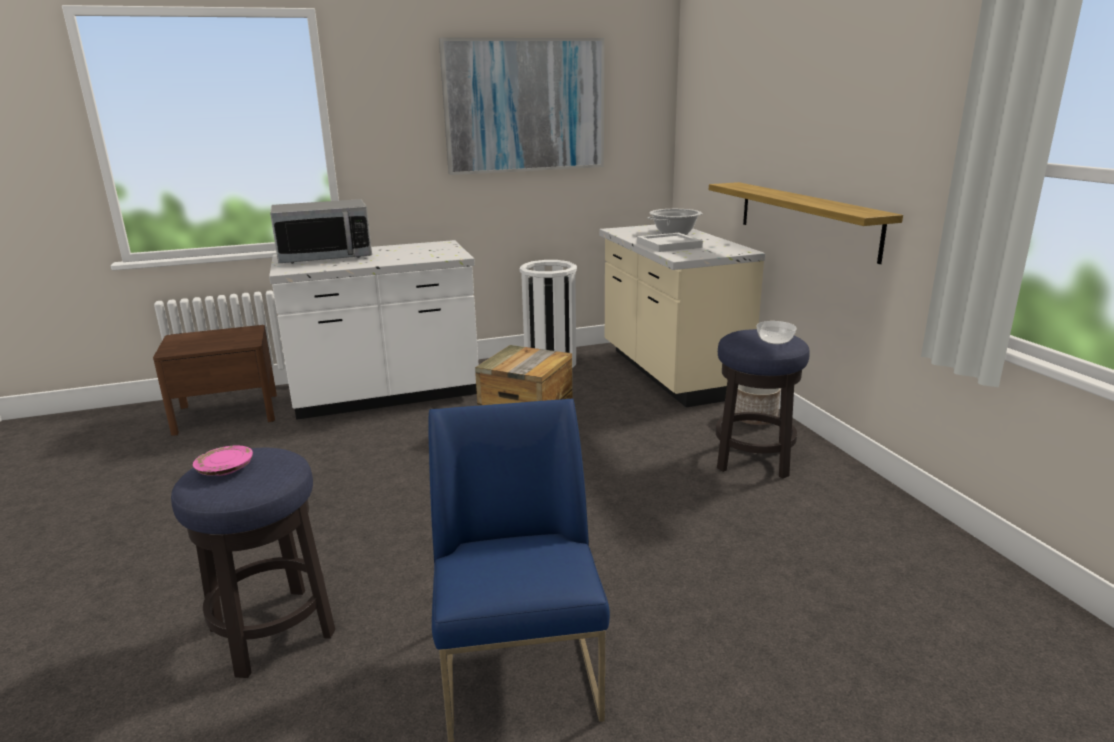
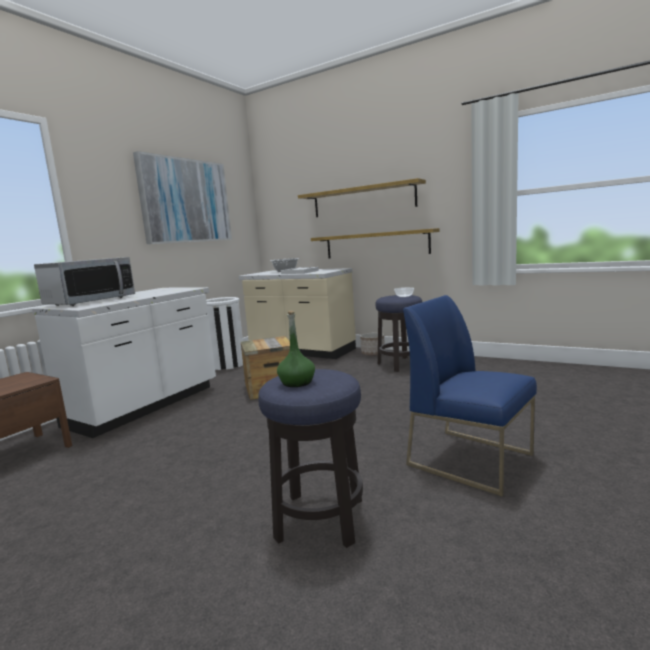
camera: 40 degrees left, 10 degrees down
pink plate [193,445,253,476] -> green bottle [277,311,315,387]
none -> shelf [298,178,426,217]

